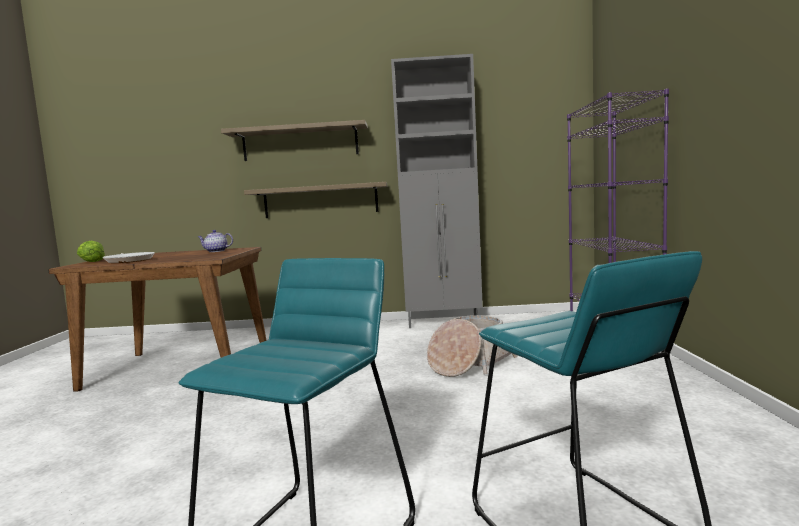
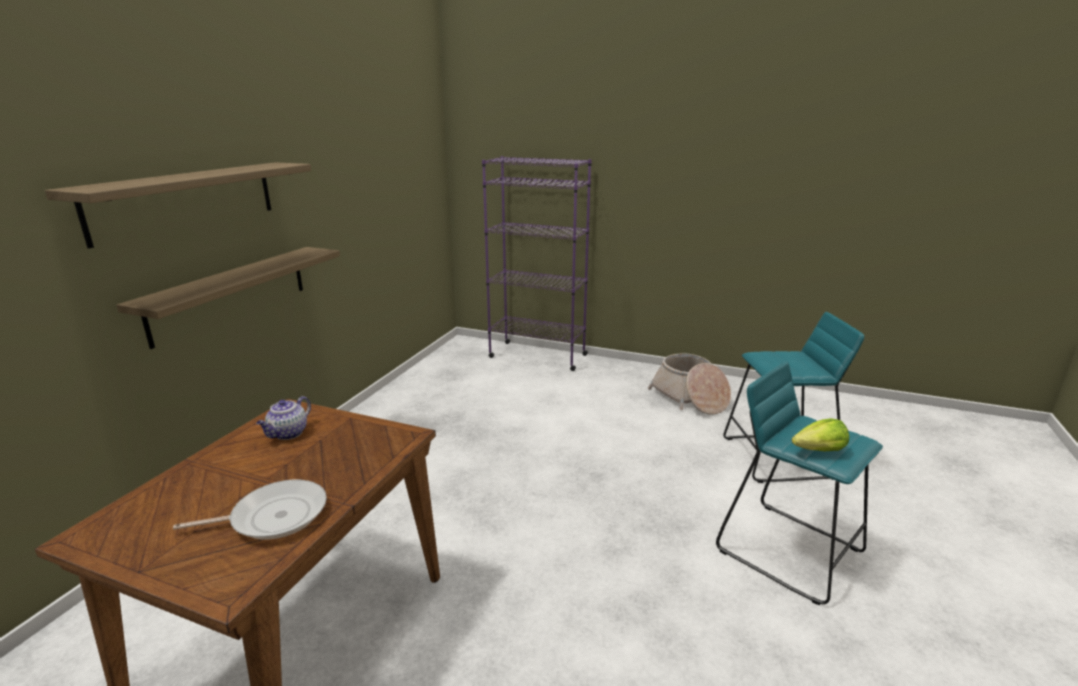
camera: 70 degrees left, 15 degrees up
lettuce [77,241,105,262] -> lettuce moved to [792,418,849,451]
grey cabinet [391,54,483,328] -> none
basket [427,315,518,377] -> basket moved to [648,353,731,415]

